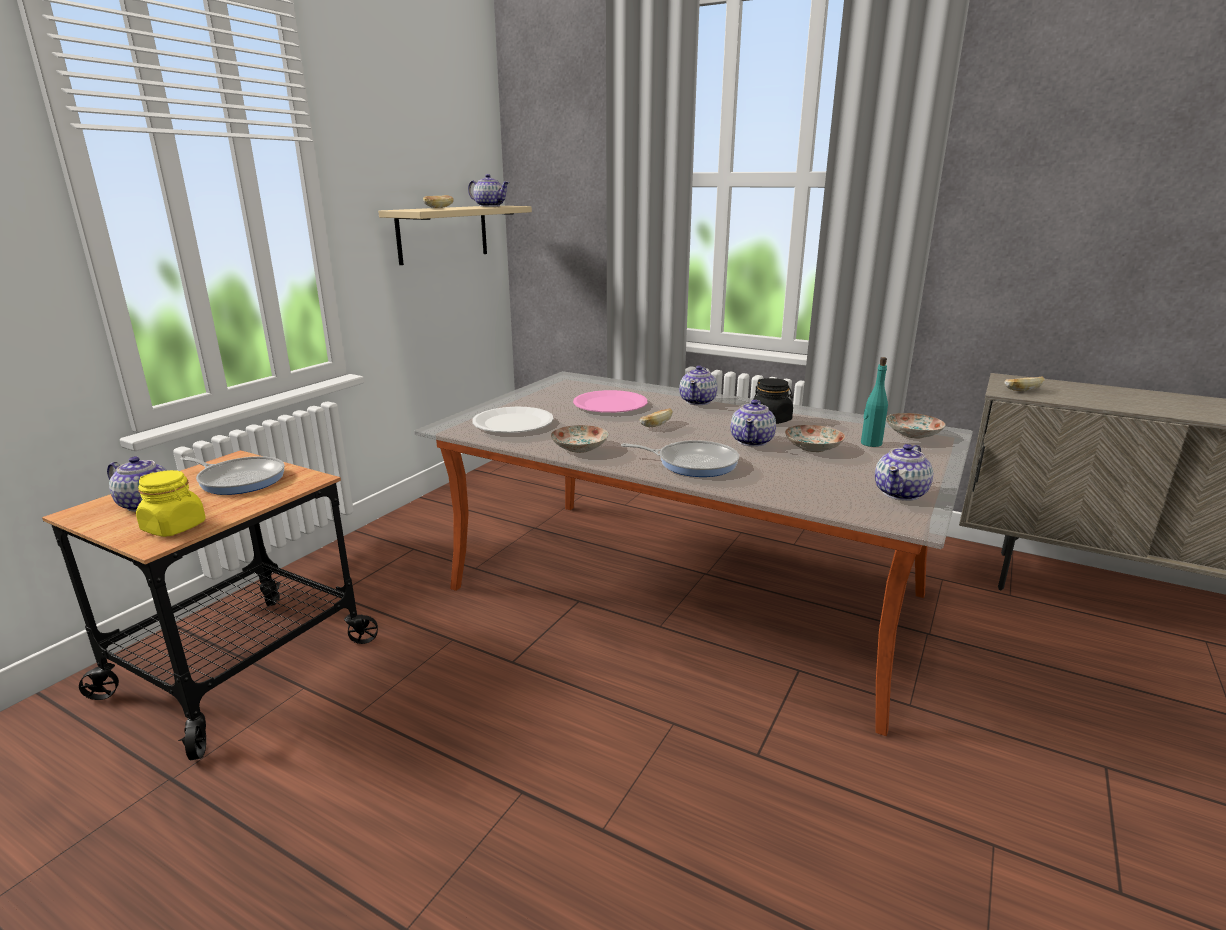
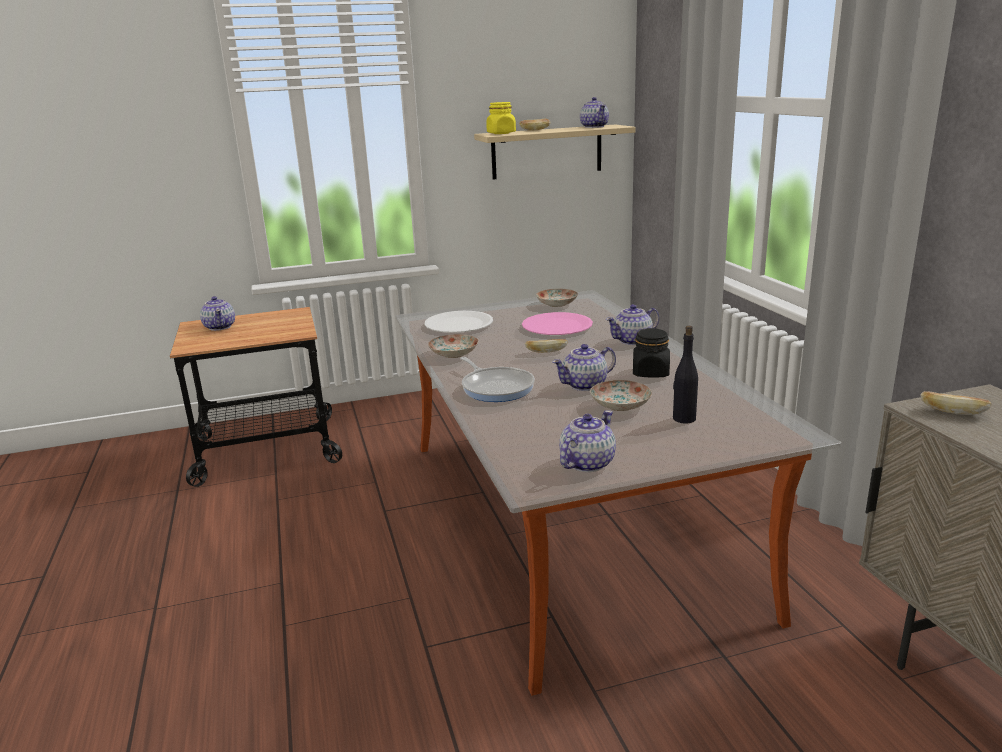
camera: 45 degrees right, 0 degrees up
yellow jar [136,470,206,537] -> yellow jar moved to [486,102,516,134]
frying pan [180,456,285,495] -> none
turquoise bottle [861,357,888,447] -> black bottle [673,326,698,424]
teapot [875,444,933,501] -> teapot turned 135 degrees clockwise [559,410,616,472]
plate [886,413,945,438] -> plate moved to [536,289,578,307]

